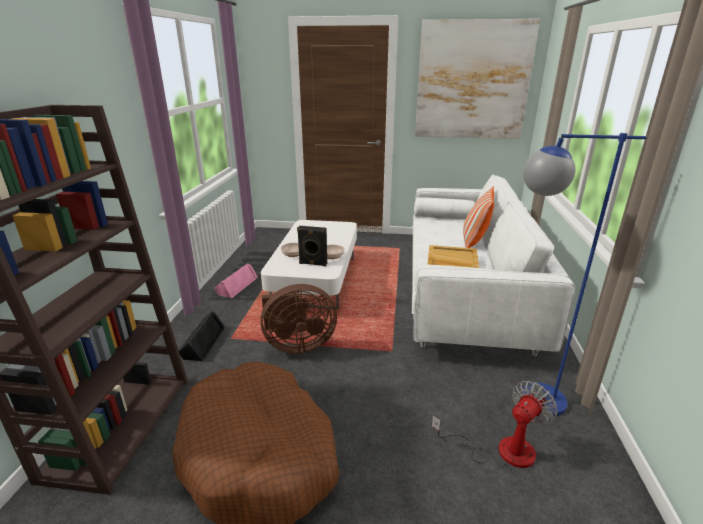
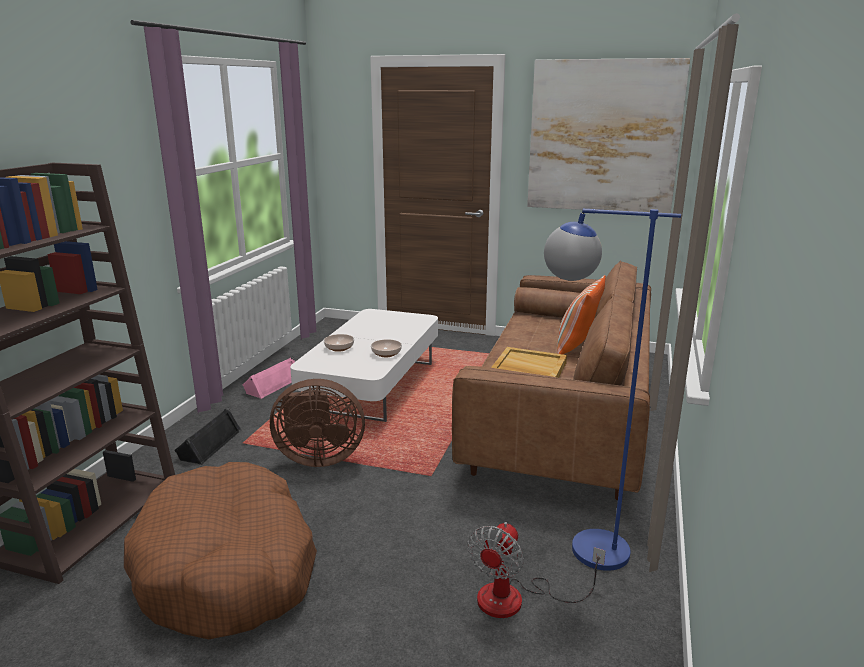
camera: 10 degrees right, 5 degrees down
black speaker [297,226,327,266] -> none
white sofa [412,174,575,356] -> brown sofa [452,261,651,500]
fan [432,381,558,468] -> fan turned 150 degrees clockwise [467,522,606,618]

